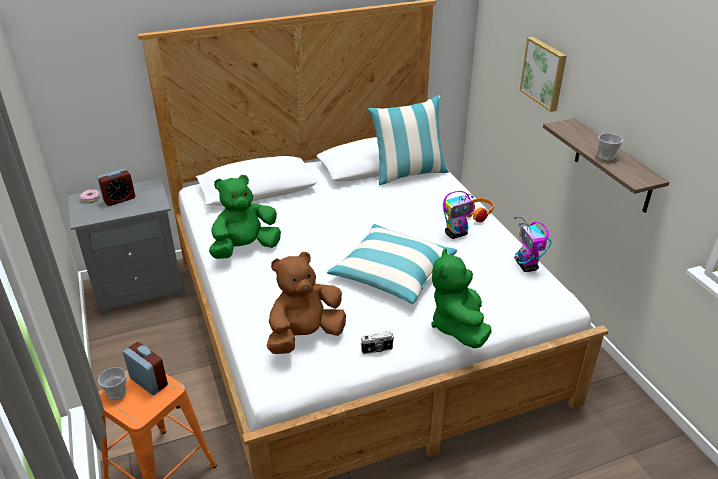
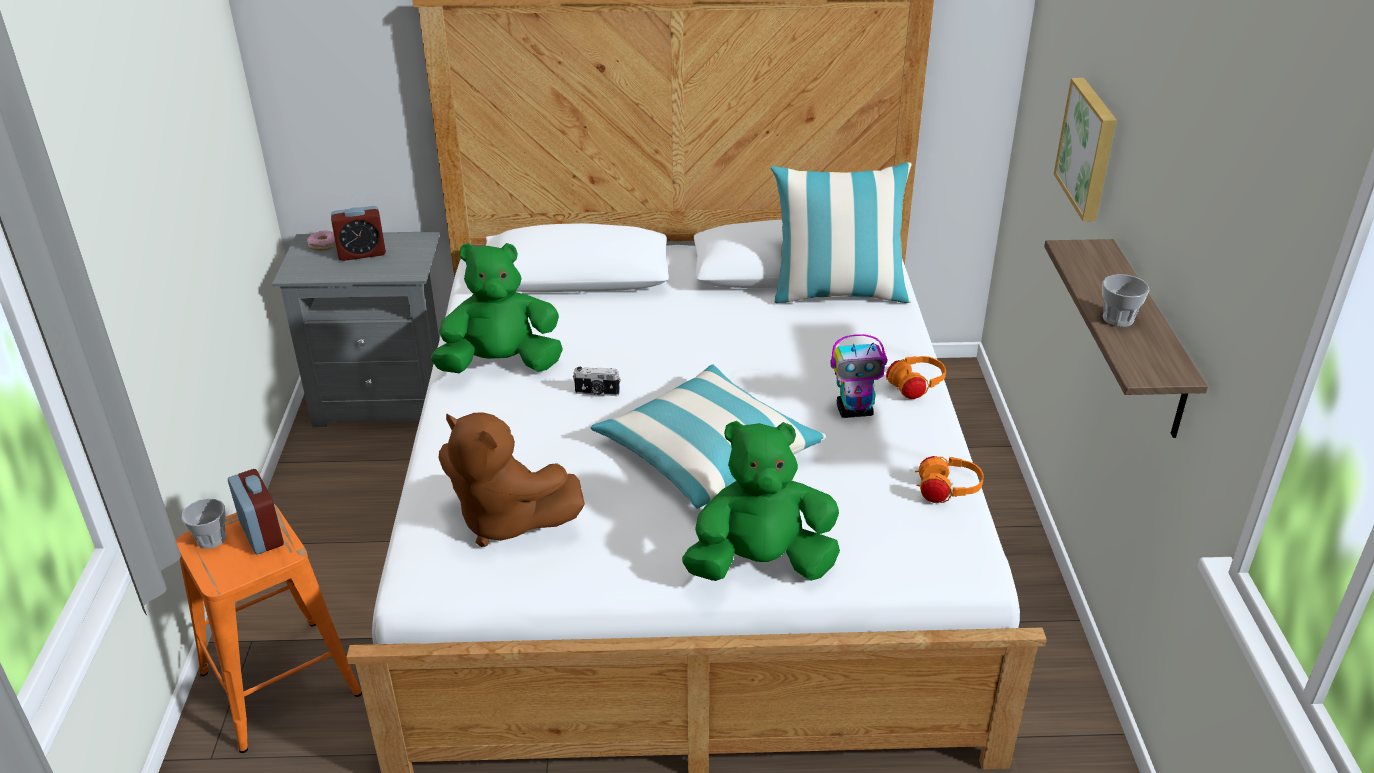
camera: 20 degrees right, 0 degrees up
brown plush toy [267,252,346,354] -> brown plush toy turned 135 degrees counterclockwise [439,413,585,547]
camera [361,331,394,354] -> camera moved to [573,367,621,396]
green plush toy [431,248,492,349] -> green plush toy turned 60 degrees clockwise [682,421,840,581]
toy robot [514,216,552,272] -> orange headphones [915,456,984,503]

